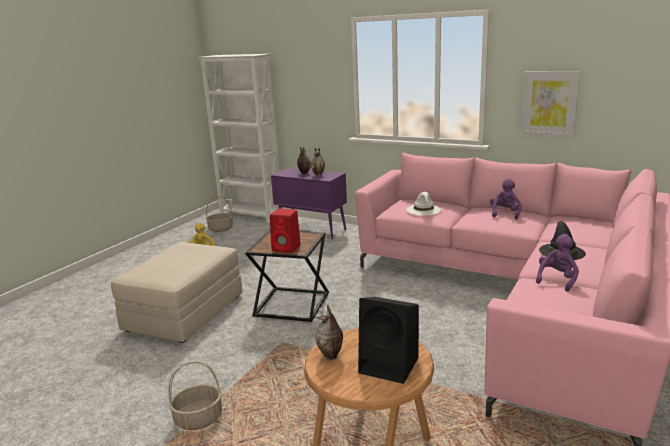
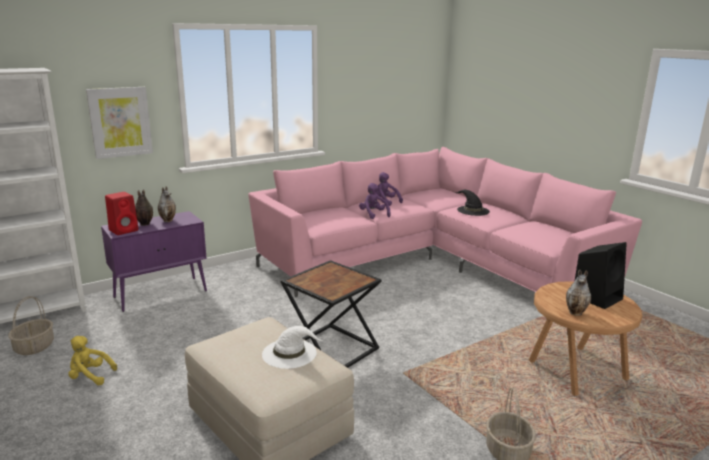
camera: 65 degrees left, 0 degrees up
red speaker [270,209,301,253] -> red speaker moved to [105,192,138,235]
white hat [406,192,441,216] -> white hat moved to [262,326,324,369]
picture [521,71,580,136] -> picture moved to [86,87,153,159]
purple plush toy [536,234,579,292] -> purple plush toy moved to [359,183,391,219]

